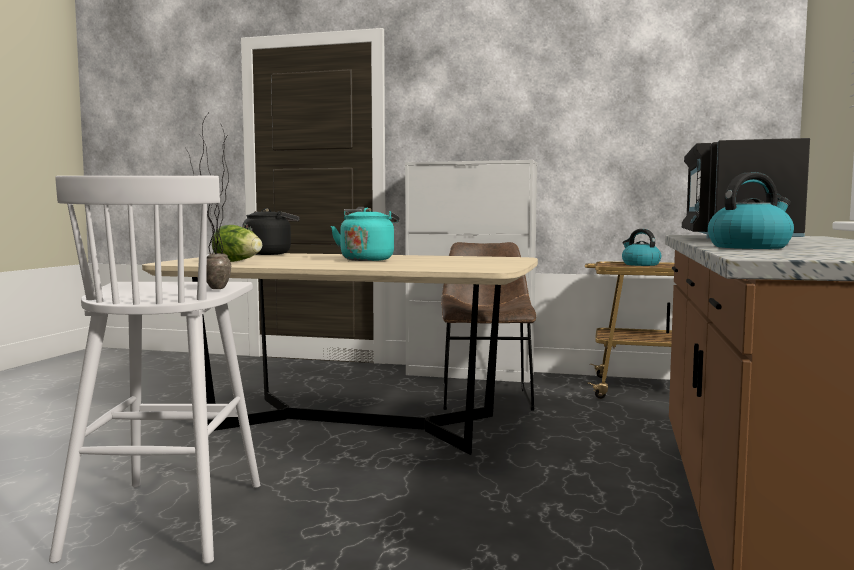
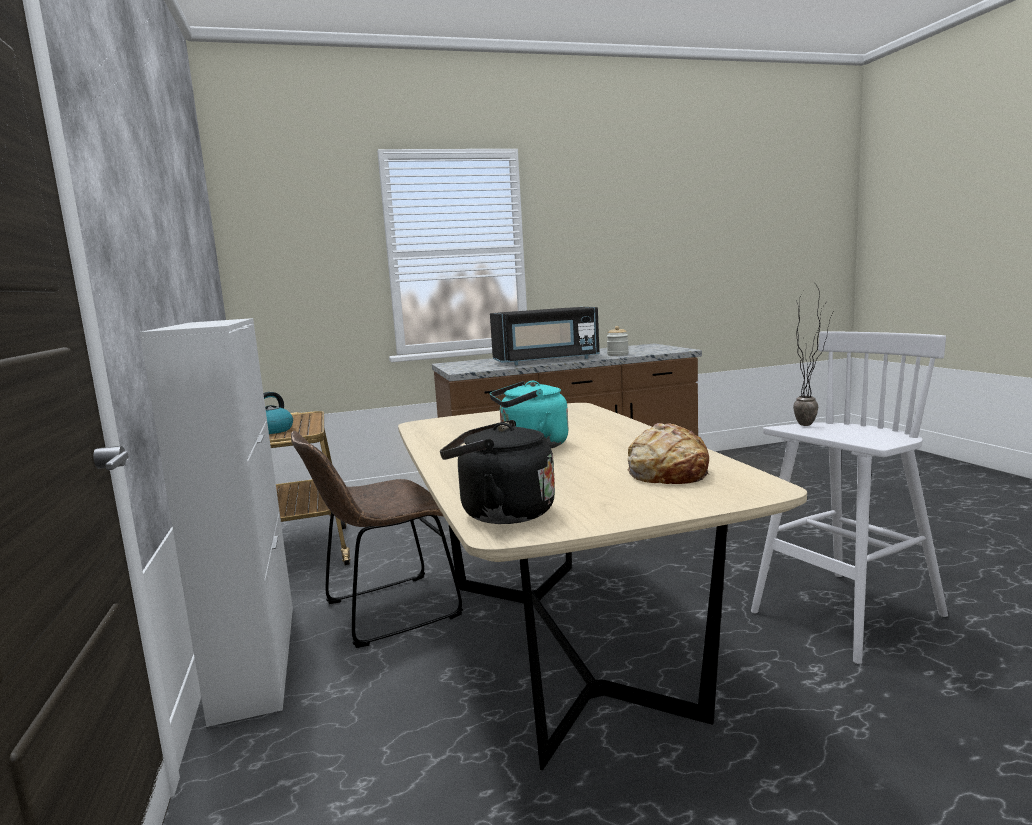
camera: 120 degrees left, 5 degrees up
lettuce [212,225,262,262] -> bread [627,423,709,484]
kettle [708,172,794,249] -> jar [607,326,629,356]

